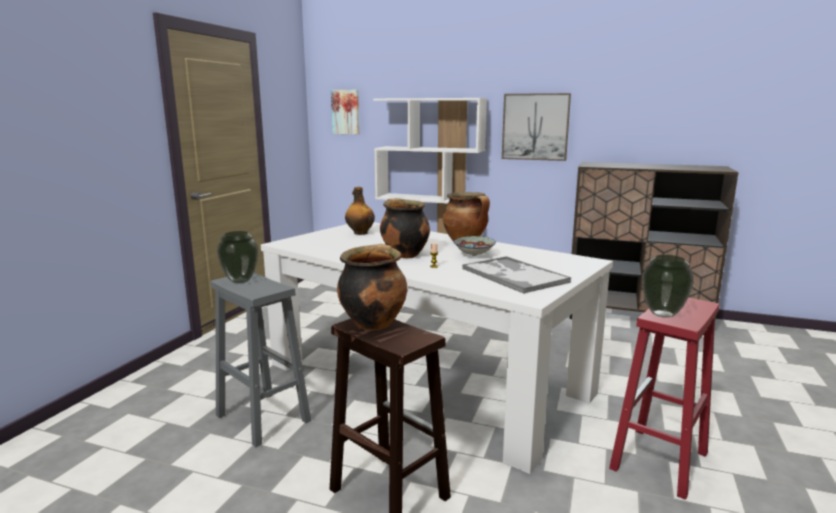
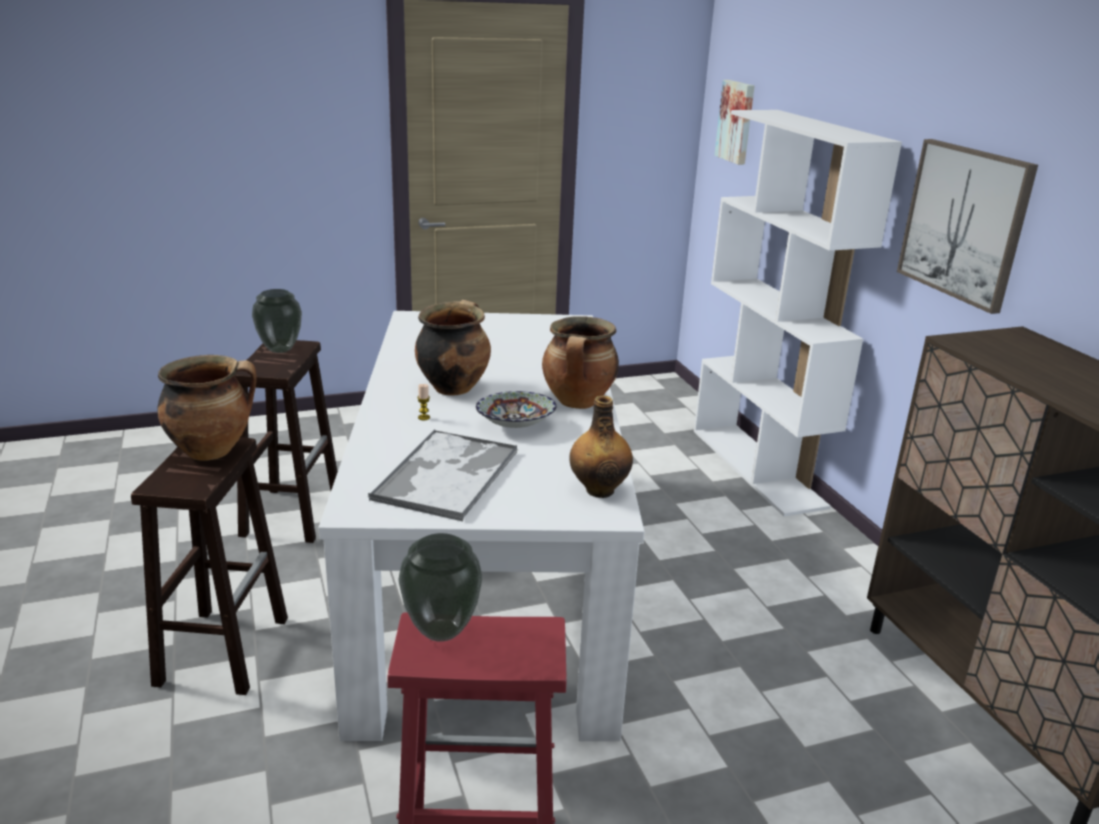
camera: 50 degrees right, 10 degrees up
grey stool [211,272,311,447] -> brown stool [235,340,337,543]
bottle [345,187,375,235] -> bottle moved to [569,395,633,498]

